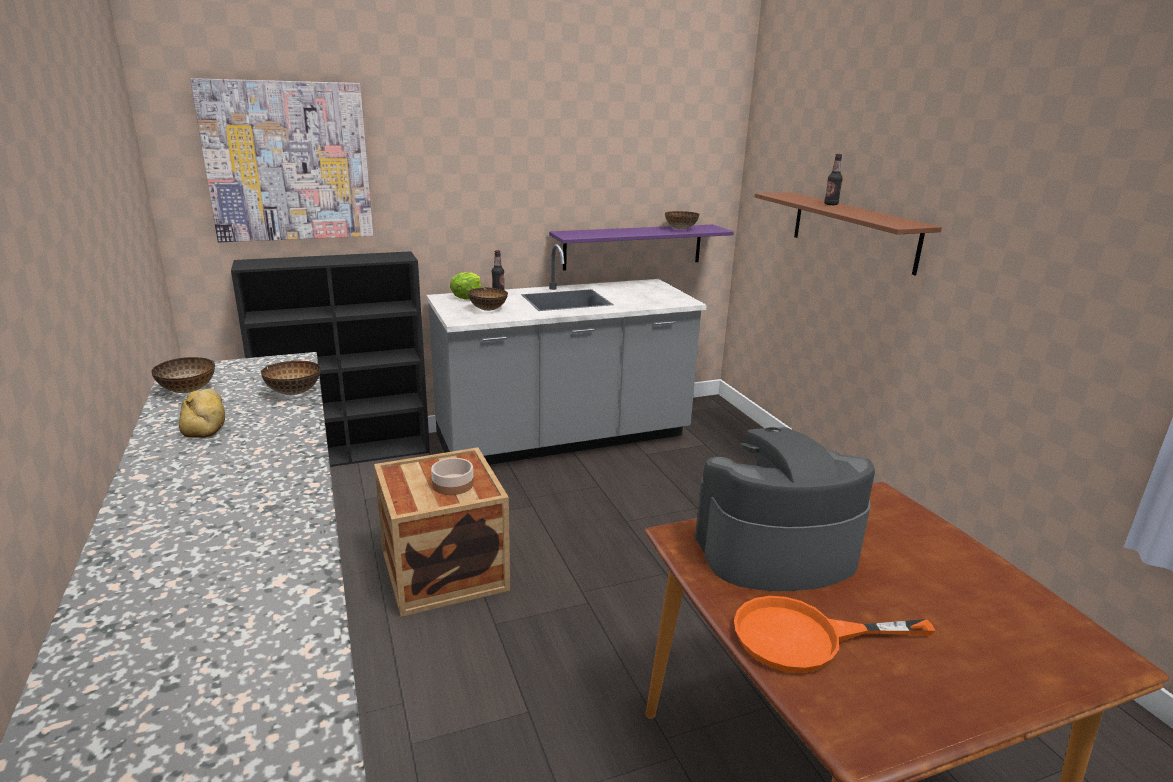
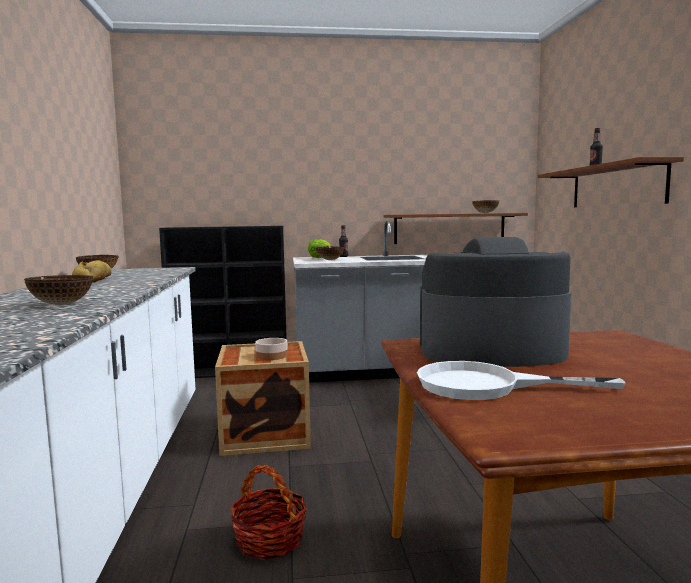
camera: 15 degrees right, 15 degrees down
picture [190,78,373,242] -> none
bowl [261,361,321,395] -> bowl moved to [24,275,93,305]
purple shelf [549,225,734,271] -> brown shelf [383,213,528,244]
orange frying pan [734,596,936,673] -> white frying pan [417,361,626,400]
none -> basket [231,464,307,560]

